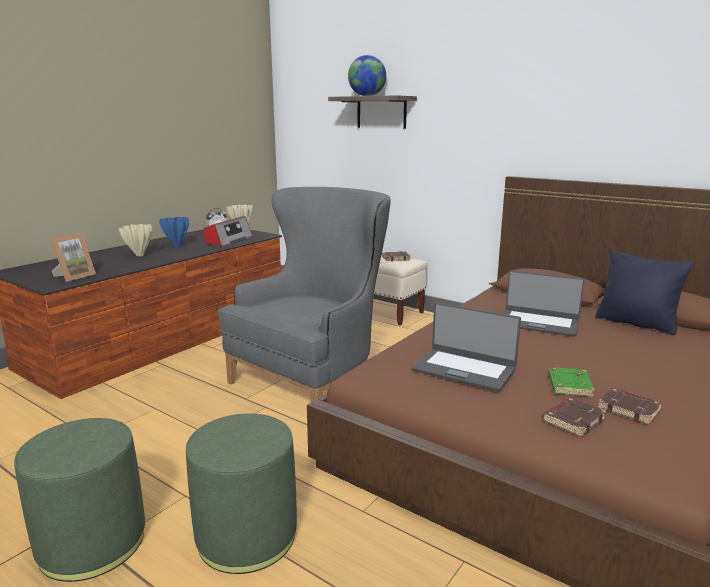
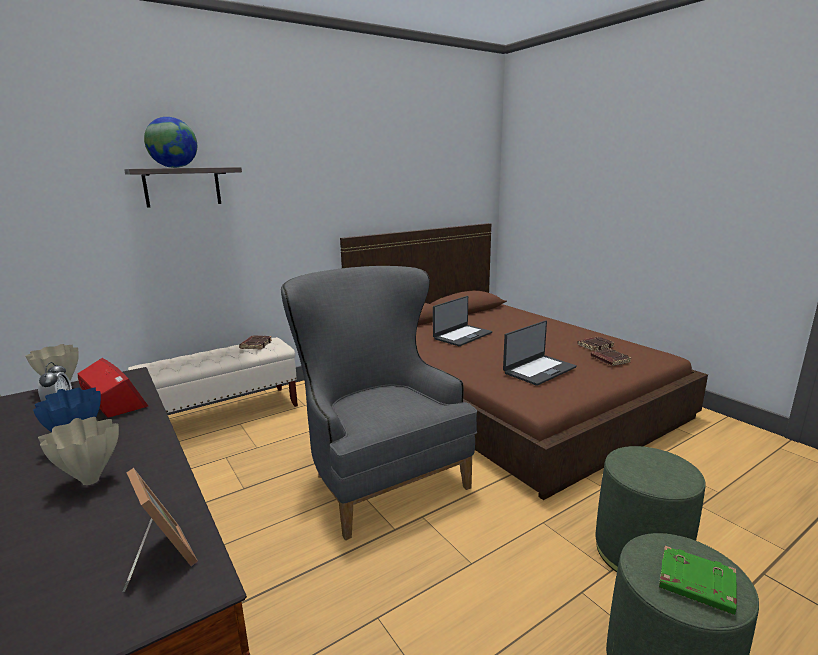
camera: 70 degrees left, 0 degrees up
green book [548,367,595,397] -> green book moved to [659,546,737,615]
black pillow [595,251,693,335] -> none

